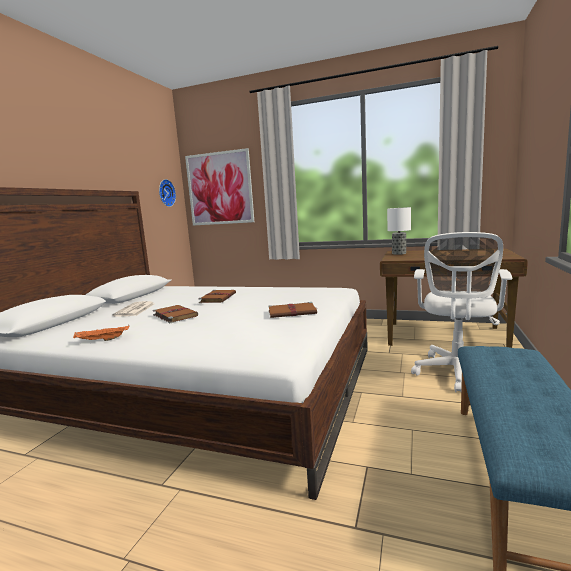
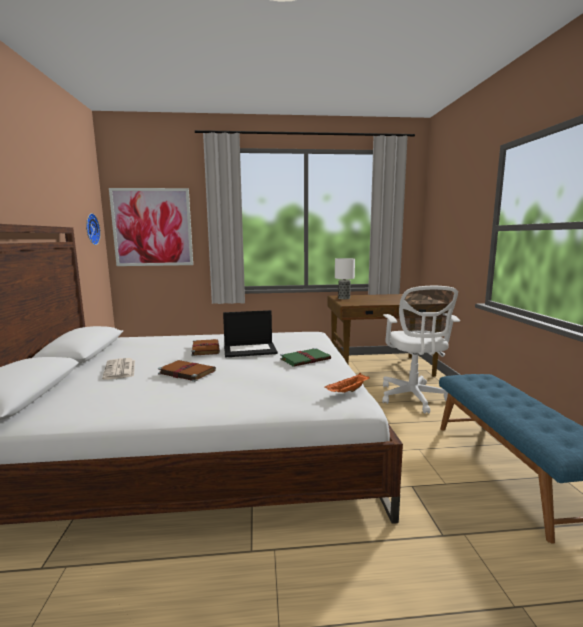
camera: 25 degrees left, 0 degrees up
orange tray [73,325,129,341] -> orange tray moved to [324,373,369,393]
brown book [268,302,317,318] -> green book [280,348,331,367]
none -> laptop [223,310,278,357]

